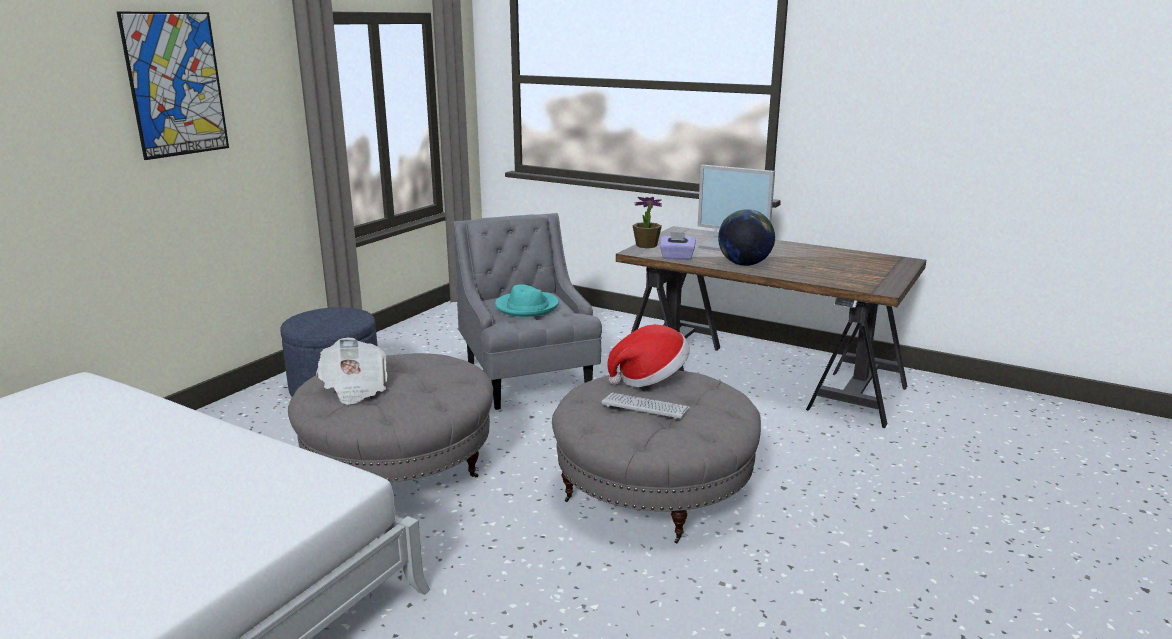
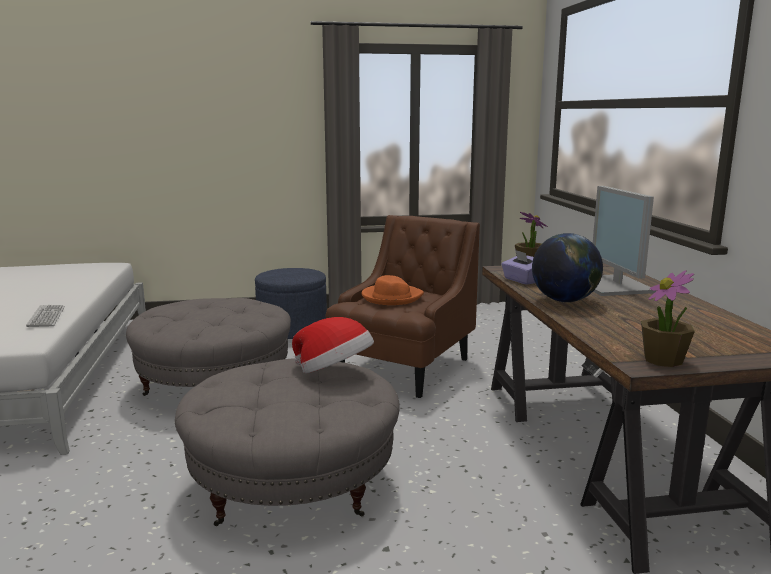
camera: 50 degrees right, 5 degrees down
picture [117,12,229,160] -> none
newspaper [316,338,387,405] -> none
grey armchair [453,213,602,410] -> brown armchair [326,215,480,398]
turquoise hat [495,284,559,317] -> orange hat [361,275,424,305]
keyboard [601,393,690,419] -> keyboard moved to [26,305,65,327]
none -> potted plant [641,270,695,367]

